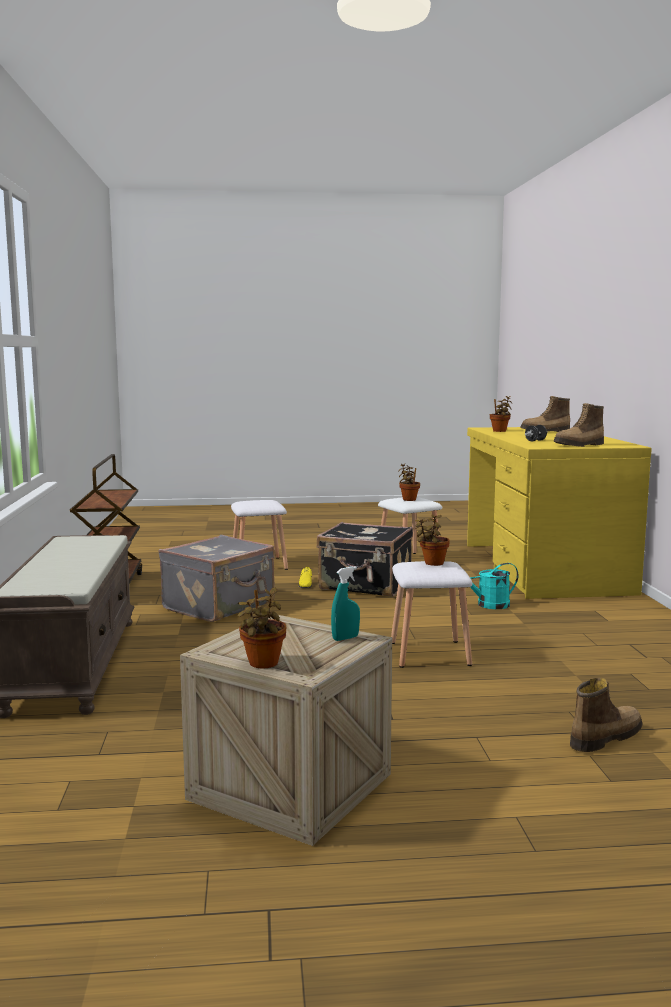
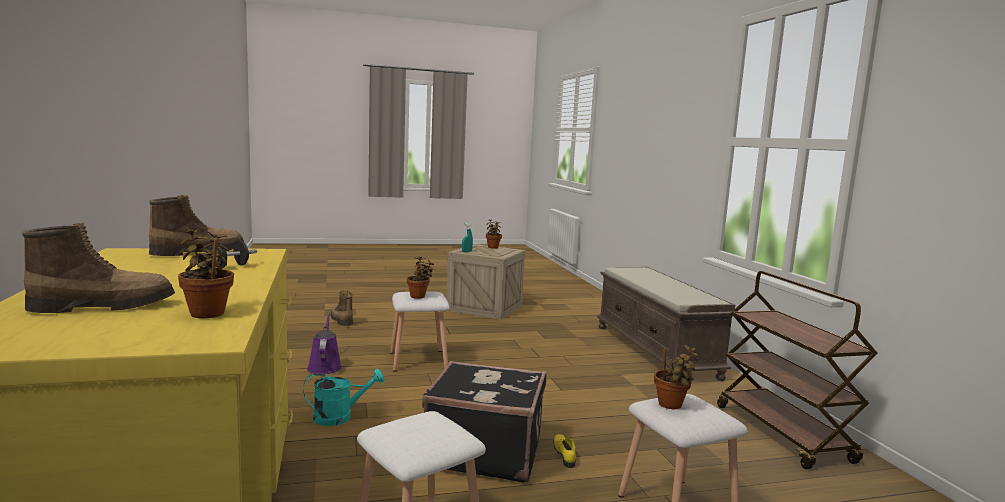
camera: 170 degrees right, 0 degrees up
grey suitcase [159,535,275,622] -> none
potted plant [398,465,420,501] -> potted plant moved to [654,345,698,409]
boot [570,678,642,752] -> boot turned 105 degrees clockwise [331,290,353,326]
none -> purple watering can [307,313,342,374]

